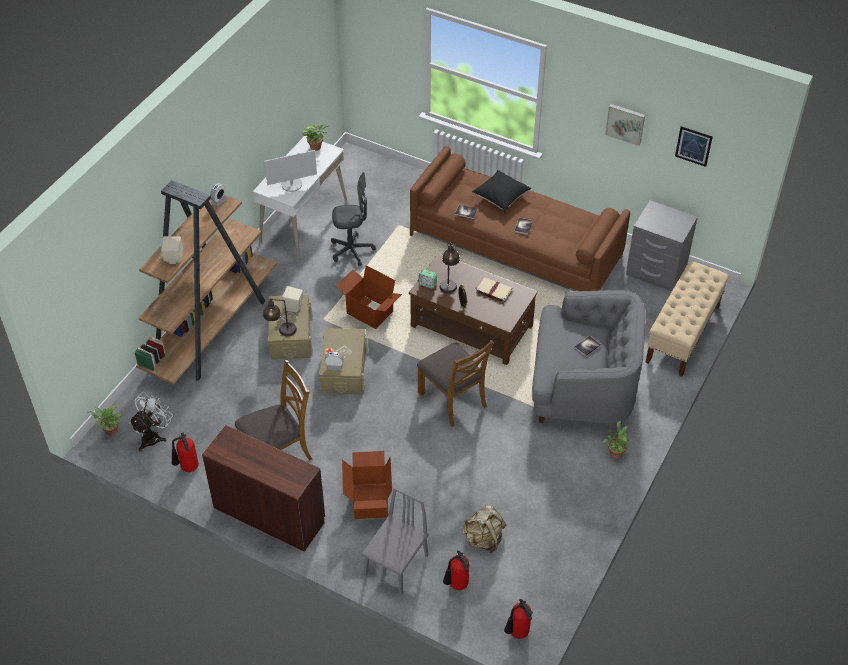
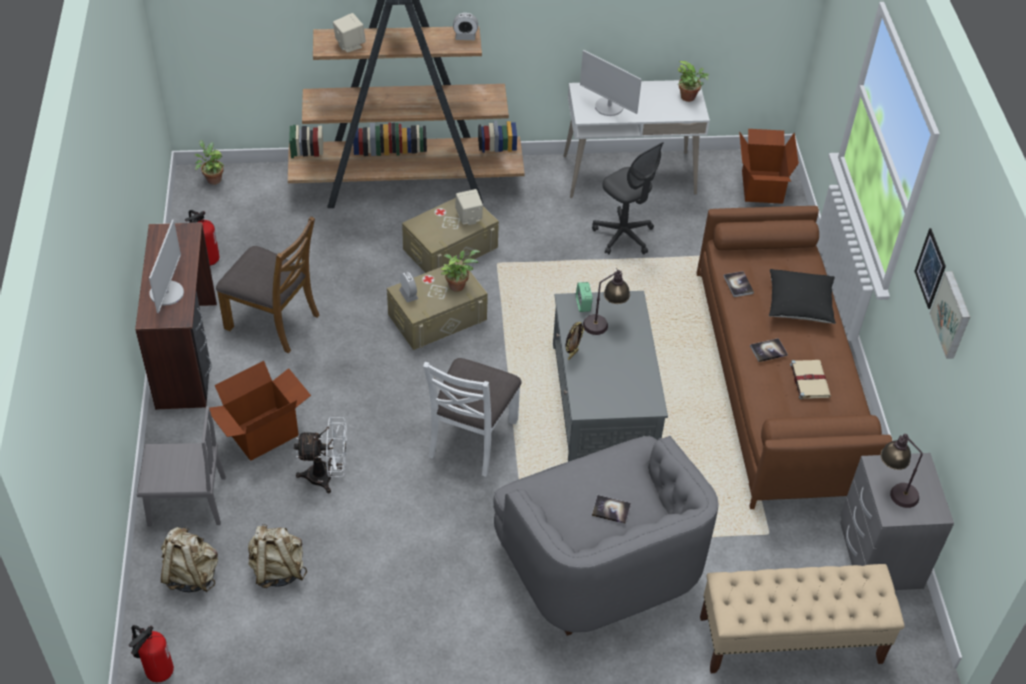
camera: 55 degrees right, 0 degrees up
white fan [129,392,173,452] -> white fan moved to [294,417,347,494]
table lamp [263,298,297,336] -> table lamp moved to [880,434,923,508]
cardboard box [336,265,402,329] -> cardboard box moved to [739,129,799,204]
brown coffee table [409,253,538,365] -> grey coffee table [553,291,668,462]
brown chair [417,340,494,427] -> white chair [423,358,522,477]
fire extinguisher [443,550,469,590] -> beige backpack [161,527,218,593]
beige book [475,277,512,303] -> beige book moved to [790,360,831,399]
potted plant [603,420,629,458] -> potted plant moved to [441,250,480,292]
picture [675,126,713,167] -> picture moved to [914,228,946,309]
none -> monitor [149,220,184,313]

